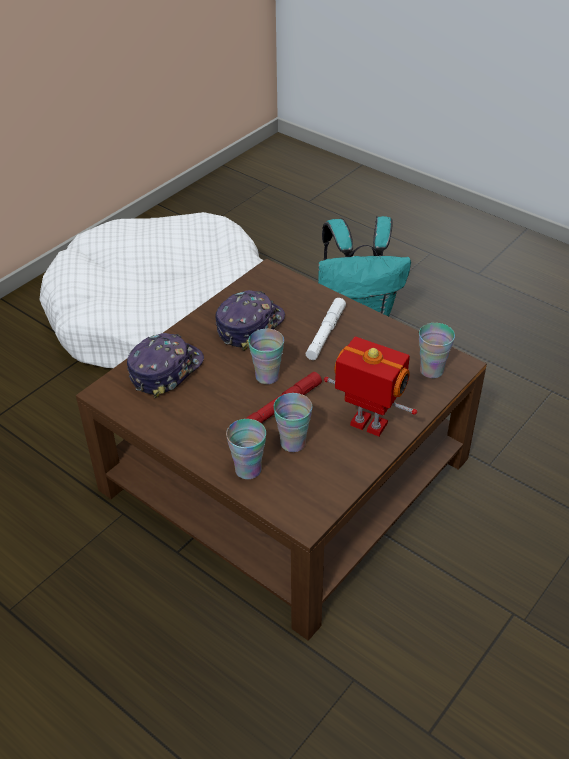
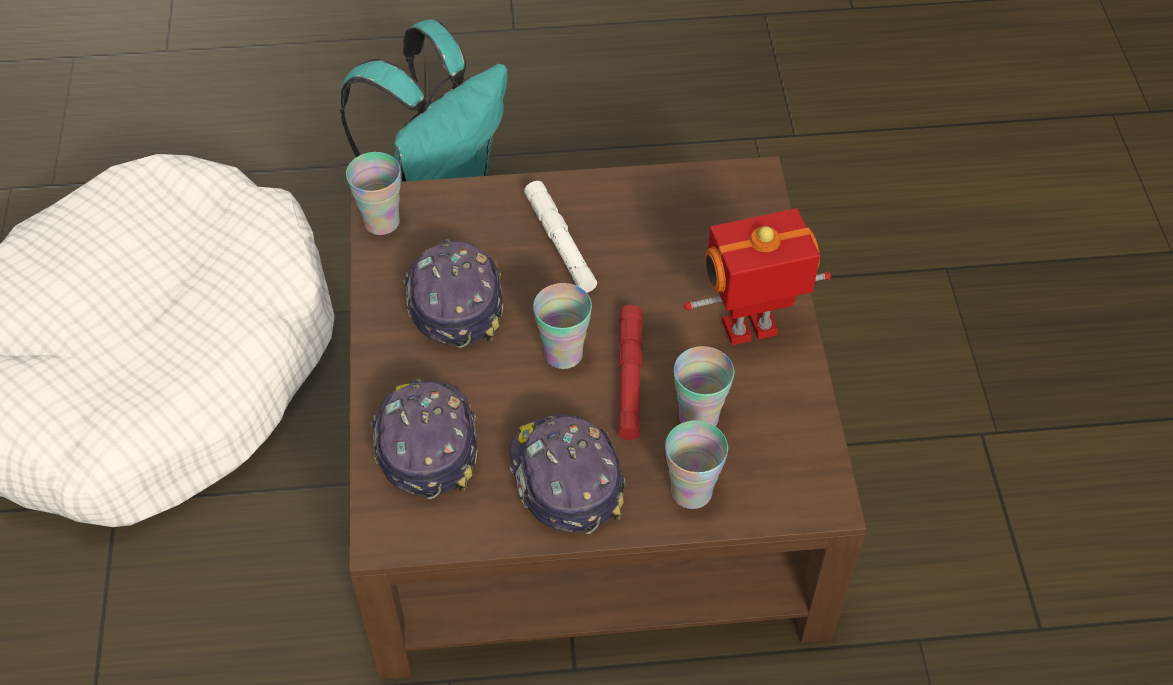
camera: 45 degrees left, 10 degrees up
cup [419,323,455,378] -> cup moved to [346,152,401,235]
none -> cap [510,414,625,534]

